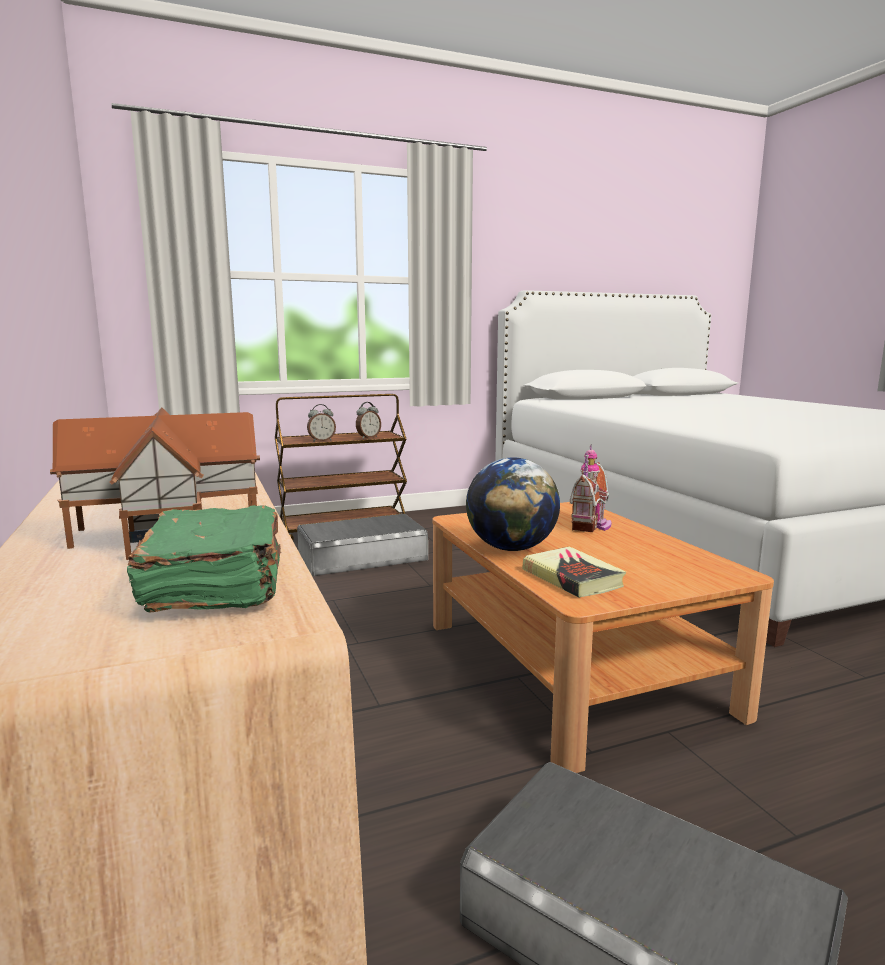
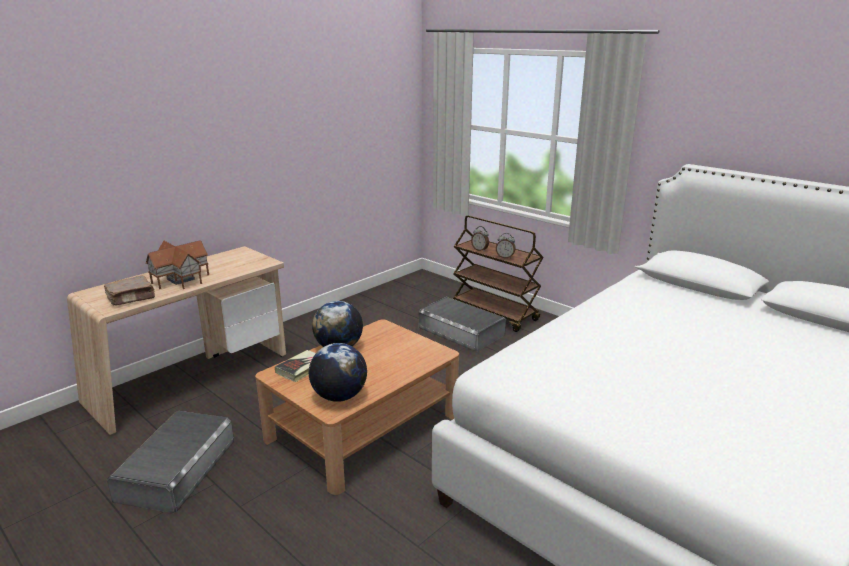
camera: 65 degrees right, 10 degrees up
green book [127,505,281,612] -> brown book [104,276,155,306]
toy house [570,445,612,532] -> none
none -> globe [309,343,367,402]

